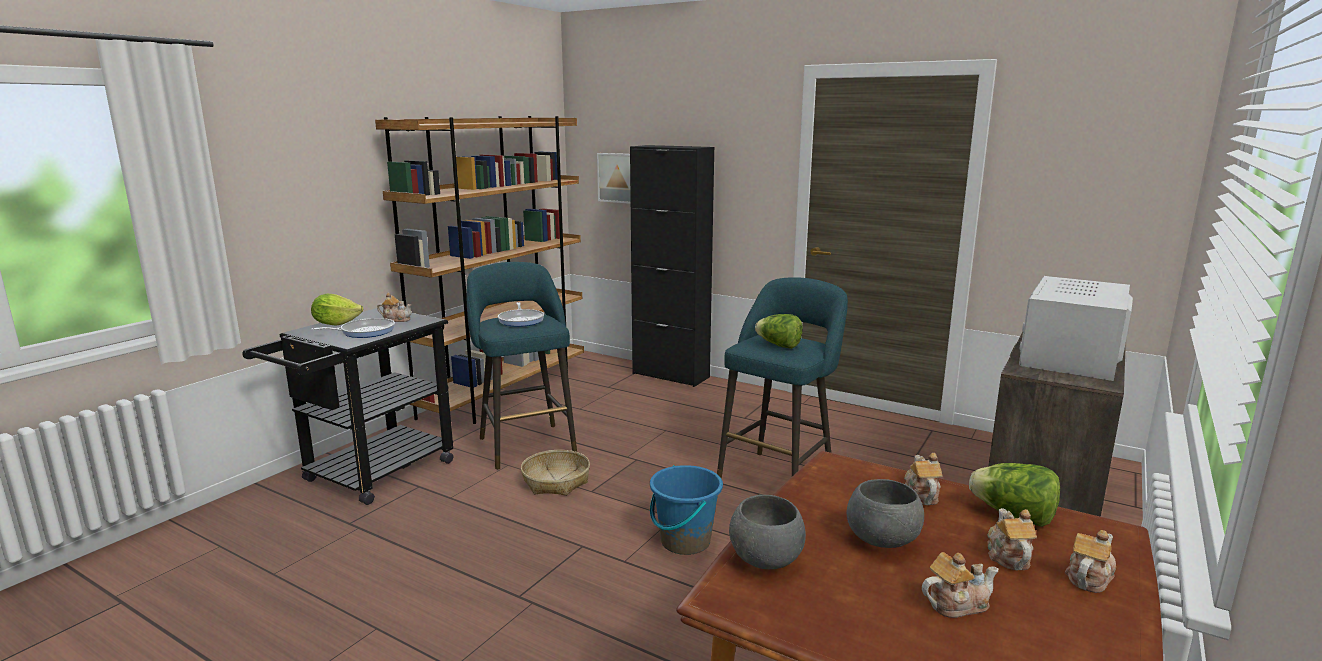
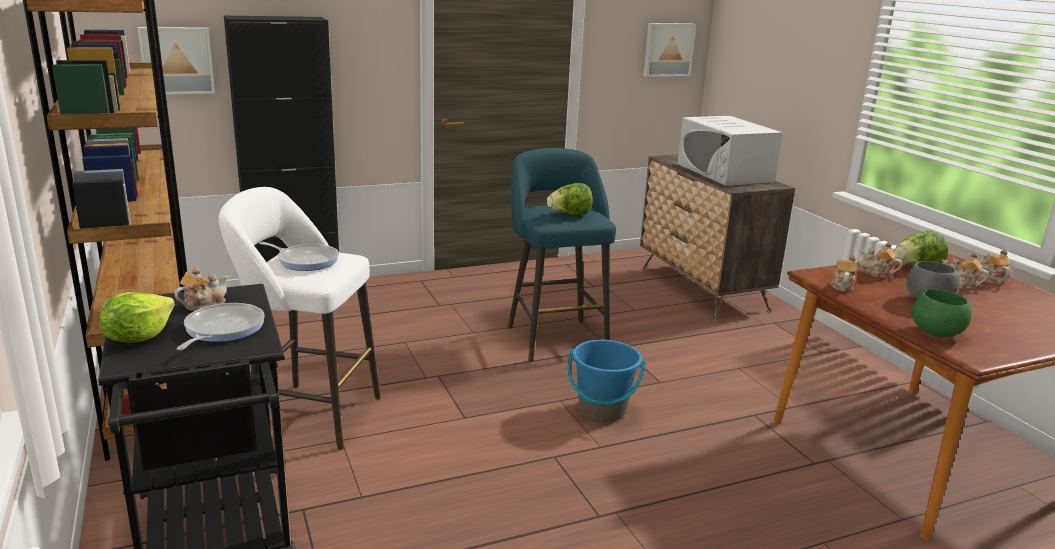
camera: 55 degrees left, 5 degrees up
turquoise stool [466,262,577,469] -> white stool [219,187,381,450]
basket [521,450,590,496] -> none
grey bowl [729,495,806,569] -> green bowl [912,289,972,337]
teapot [922,552,999,618] -> teapot moved to [830,255,857,292]
none -> picture [643,23,696,77]

